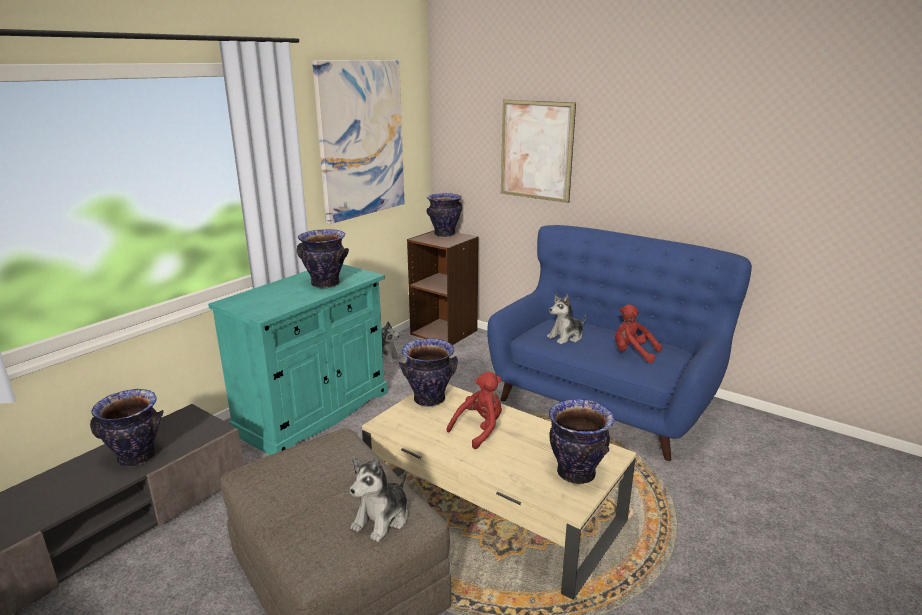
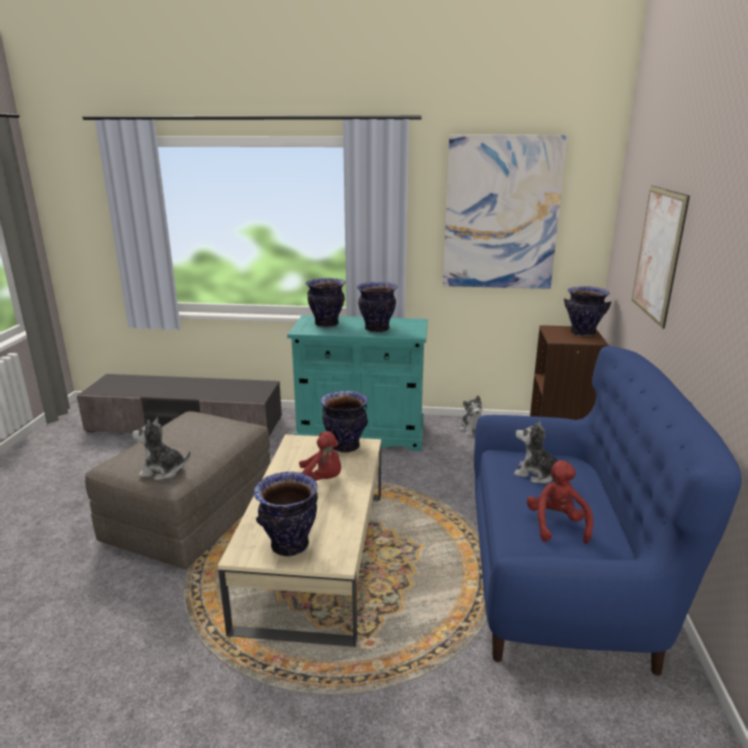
camera: 60 degrees right, 0 degrees up
vase [90,389,164,467] -> vase moved to [306,278,346,328]

